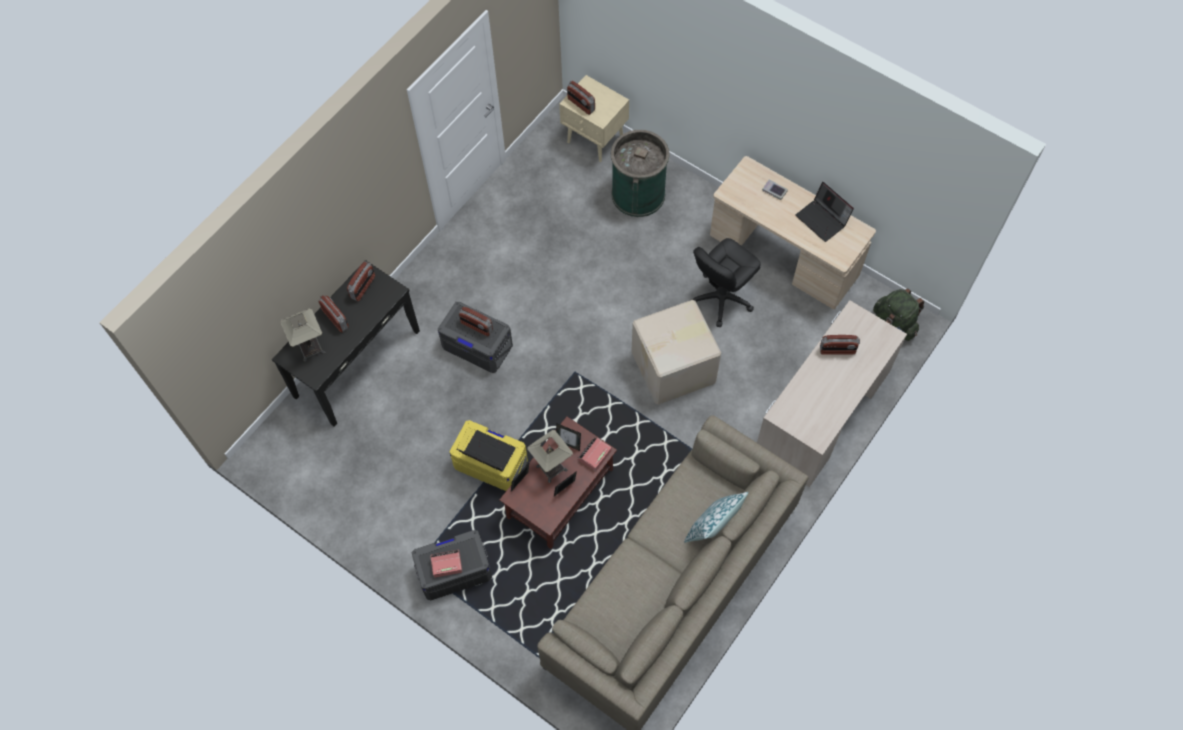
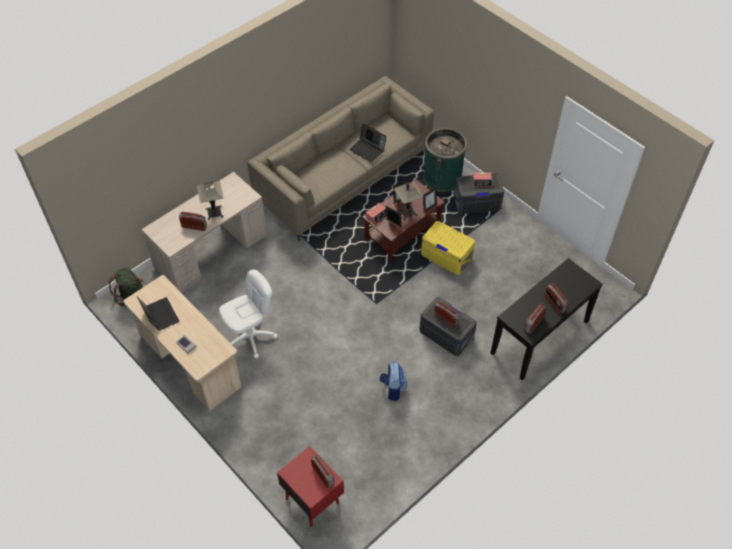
camera: 170 degrees left, 10 degrees down
table lamp [281,308,325,362] -> table lamp moved to [197,181,224,220]
laptop [457,430,516,472] -> laptop moved to [349,124,386,162]
beige nightstand [559,75,629,162] -> red nightstand [277,446,344,527]
green trash can [611,130,670,217] -> green trash can moved to [423,128,467,192]
cardboard box [631,300,721,405] -> none
pillow [684,492,748,543] -> none
black office chair [689,238,761,327] -> white office chair [219,269,277,358]
none -> backpack [380,362,407,401]

